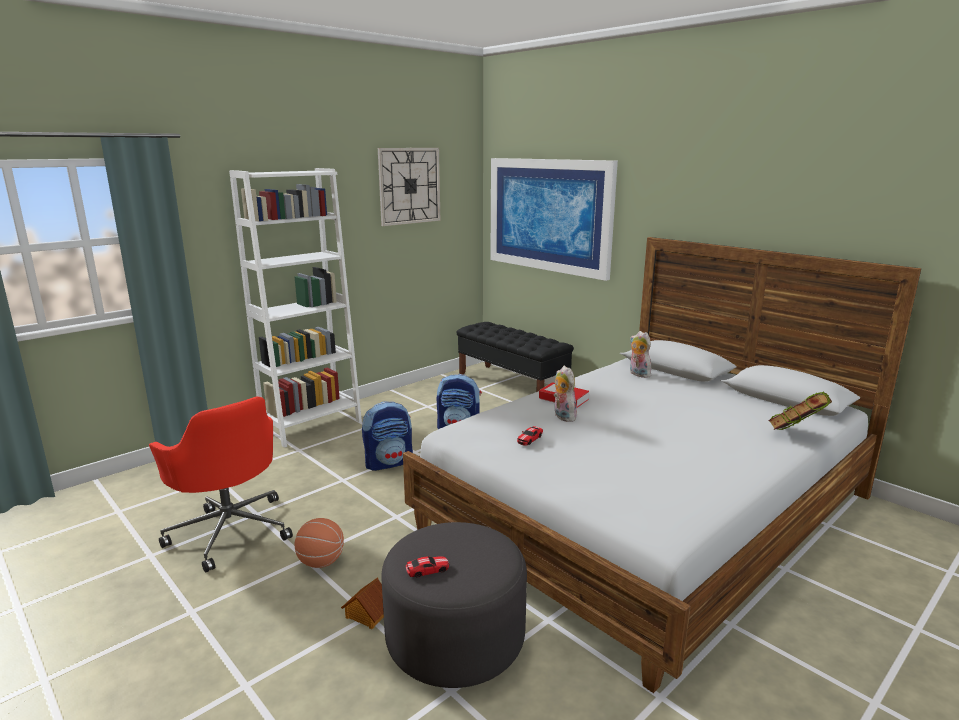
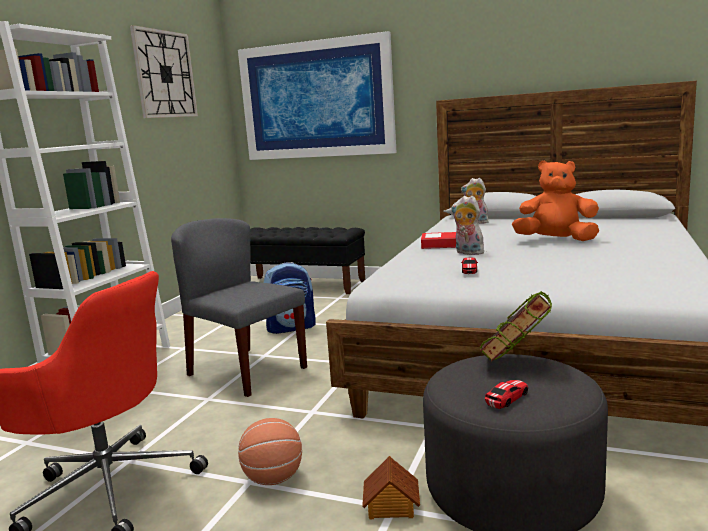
camera: 25 degrees left, 5 degrees down
backpack [362,401,413,471] -> grey chair [171,218,307,397]
book [768,392,832,430] -> book moved to [480,291,552,361]
none -> orange plush toy [512,160,599,241]

